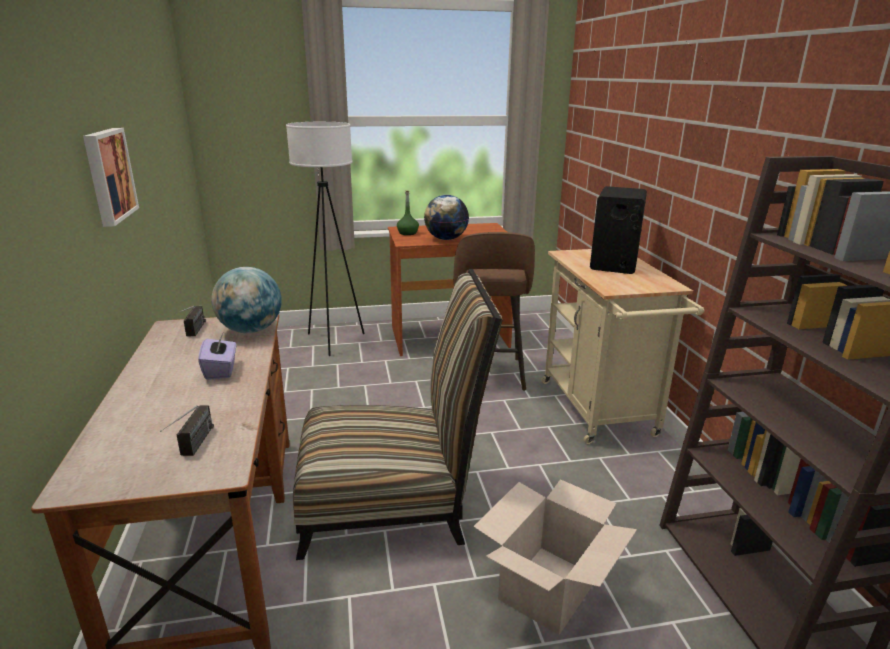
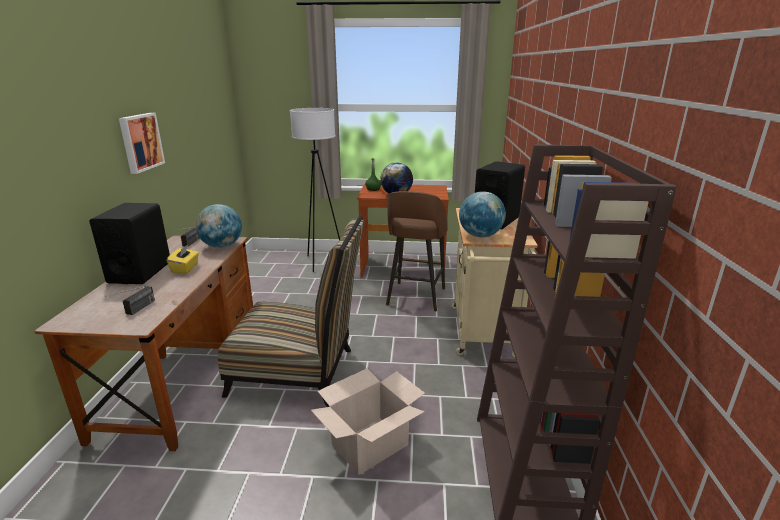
camera: 15 degrees right, 0 degrees up
purple tissue box [198,333,236,380] -> yellow tissue box [167,245,199,273]
none -> black speaker [89,203,170,284]
none -> globe [459,191,506,237]

